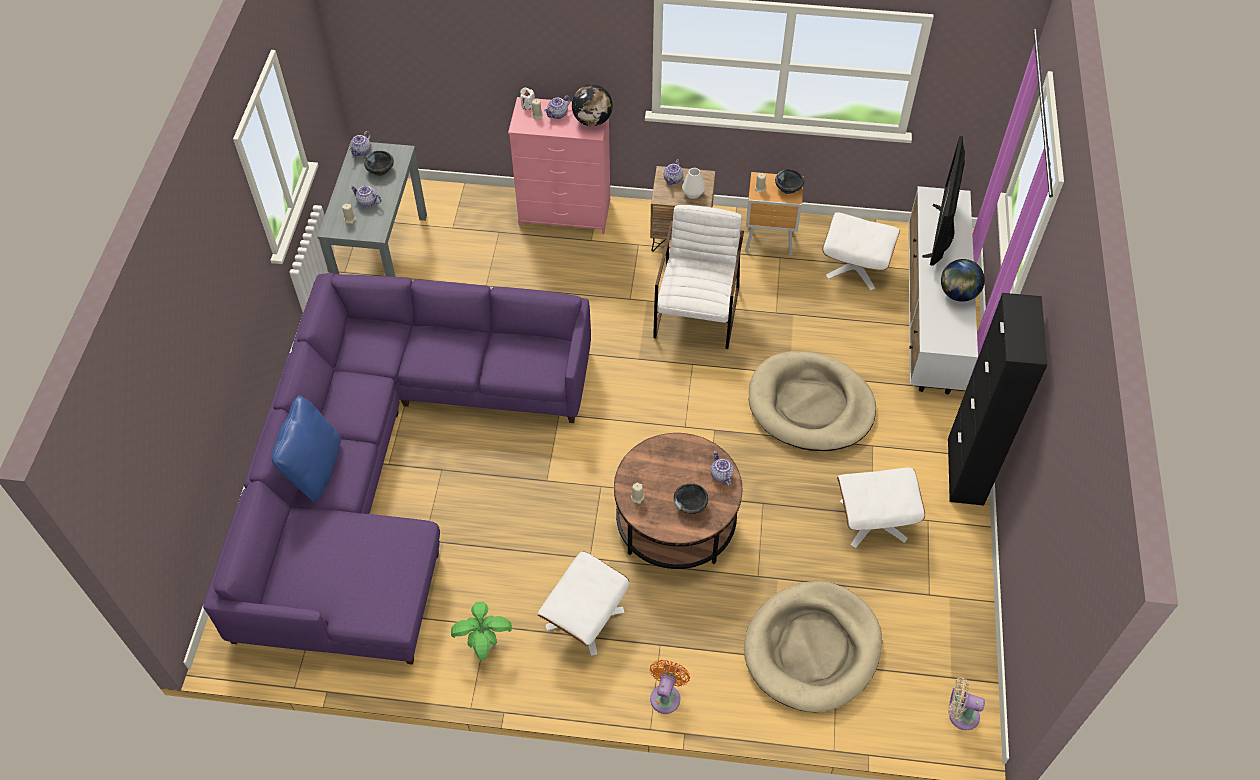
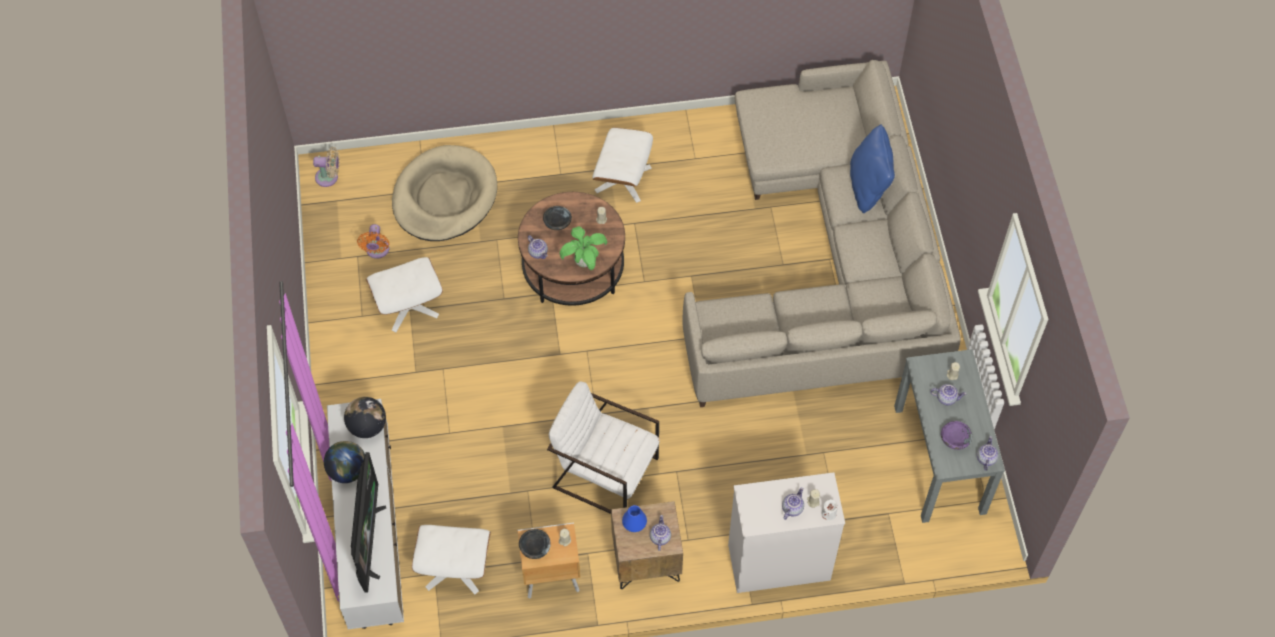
camera: 165 degrees right, 5 degrees up
purple sofa [203,273,591,665] -> beige sofa [682,60,961,407]
black bowl [364,151,394,176] -> purple bowl [941,421,972,450]
potted plant [451,601,512,660] -> potted plant moved to [560,226,607,270]
pink dresser [508,97,610,234] -> white dresser [728,472,845,593]
globe [572,85,613,126] -> globe moved to [344,397,386,438]
orange fan [650,660,690,714] -> orange fan moved to [357,224,390,259]
white armchair [653,205,744,349] -> white armchair turned 120 degrees clockwise [547,381,660,514]
white vase [682,168,705,199] -> blue vase [622,505,647,532]
beige dog bed [749,351,876,451] -> none
black cabinet [948,293,1047,505] -> none

